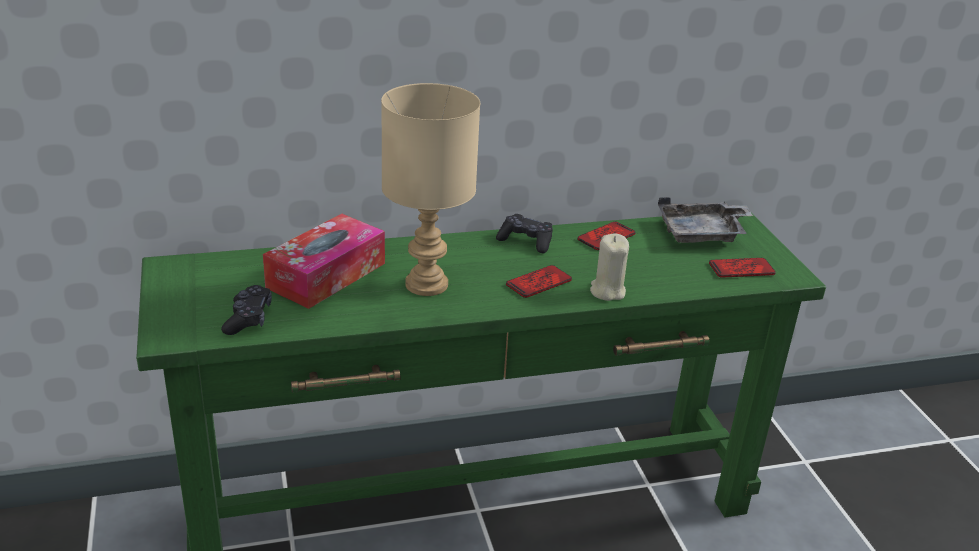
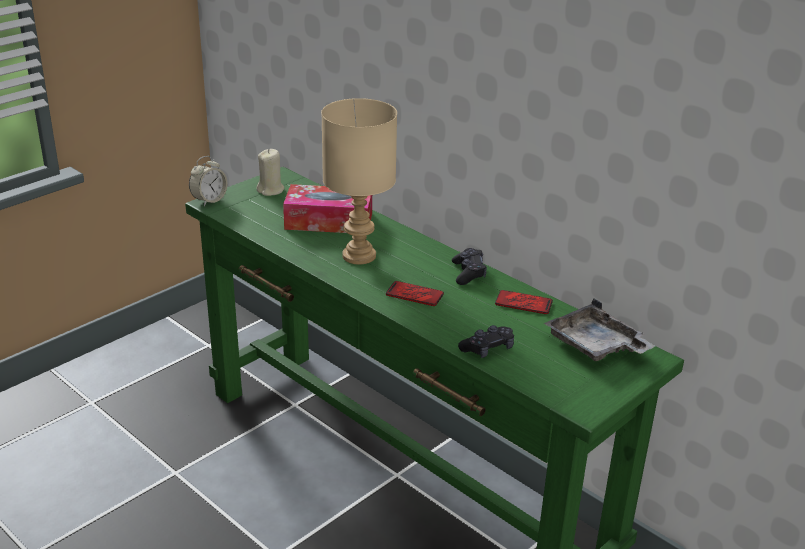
camera: 60 degrees right, 0 degrees up
black game controller [221,285,272,335] -> black game controller moved to [458,325,514,358]
beige candle [590,234,629,301] -> beige candle moved to [257,149,284,196]
phone [709,258,776,278] -> none
none -> alarm clock [189,156,227,206]

